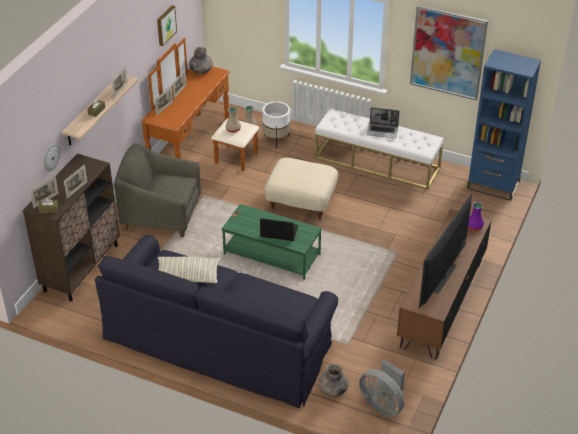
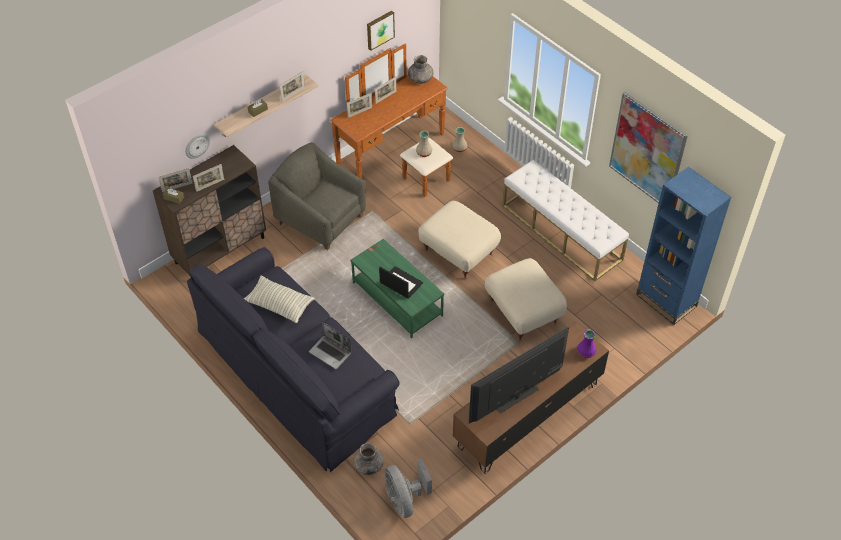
camera: 25 degrees right, 10 degrees up
white planter [262,101,290,148] -> none
laptop [367,107,400,138] -> laptop moved to [309,322,352,369]
none -> beige ottoman [485,258,567,341]

